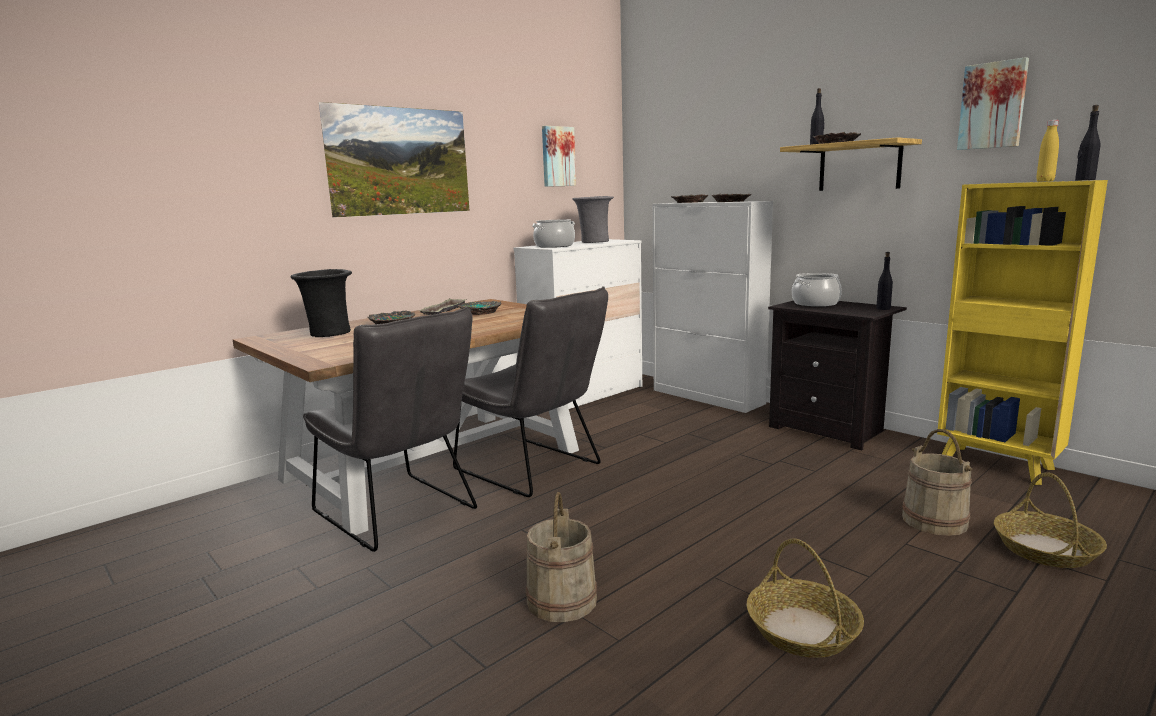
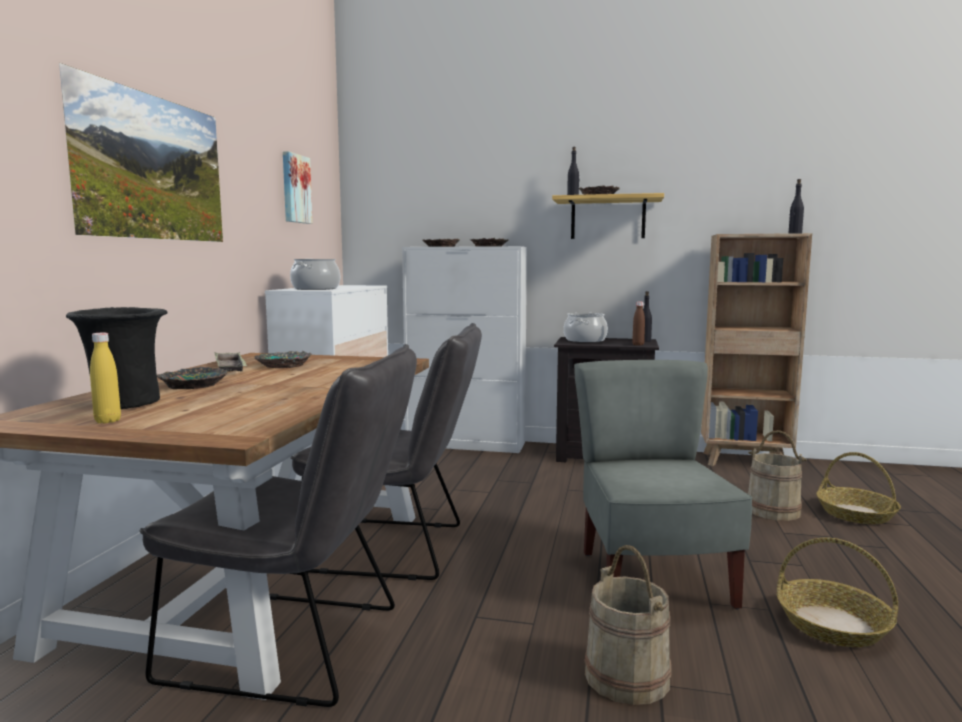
camera: 35 degrees left, 5 degrees down
grey vase [572,196,614,243] -> none
yellow bookcase [937,180,1108,485] -> brown bookcase [701,233,812,466]
picture [957,57,1029,150] -> none
yellow bottle [1036,120,1059,182] -> yellow bottle moved to [90,333,121,423]
none -> grey chair [574,360,752,609]
none -> brown bottle [632,302,645,346]

